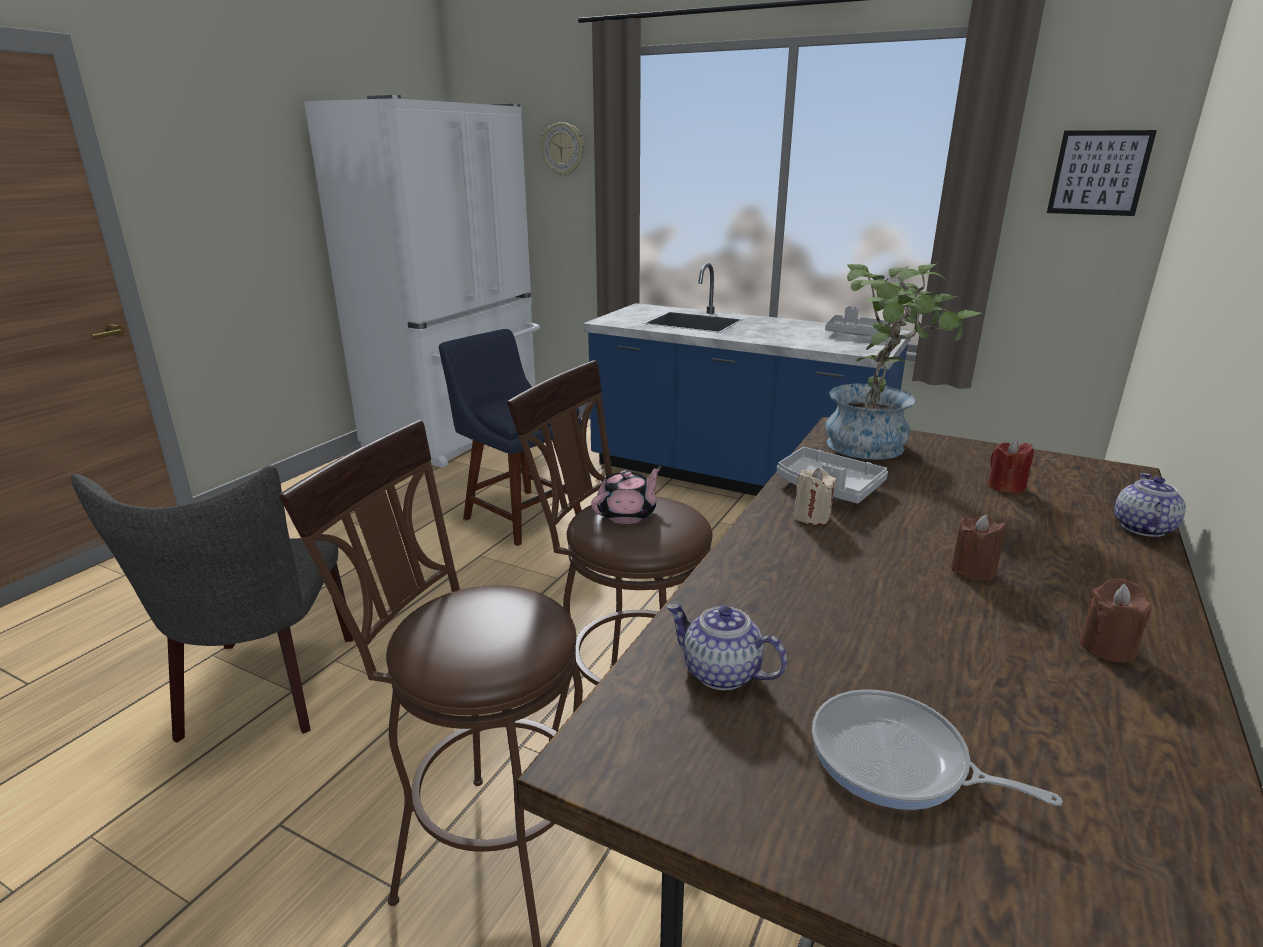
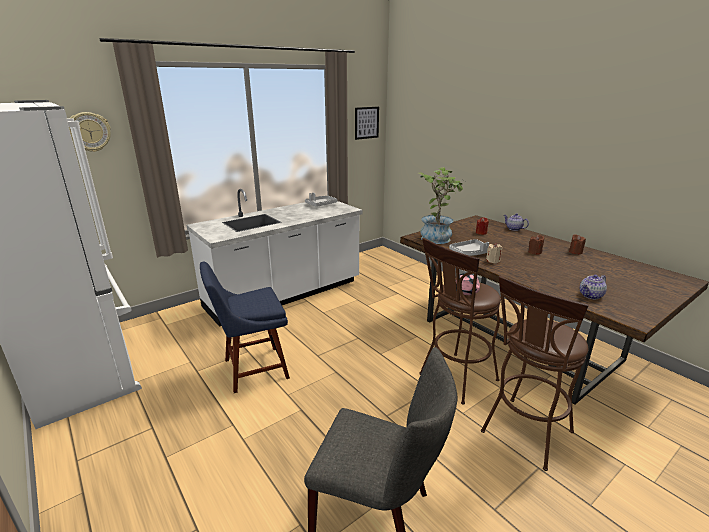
camera: 65 degrees left, 0 degrees up
blue counter [583,263,912,496] -> white counter [186,189,363,327]
frying pan [812,689,1063,810] -> none

